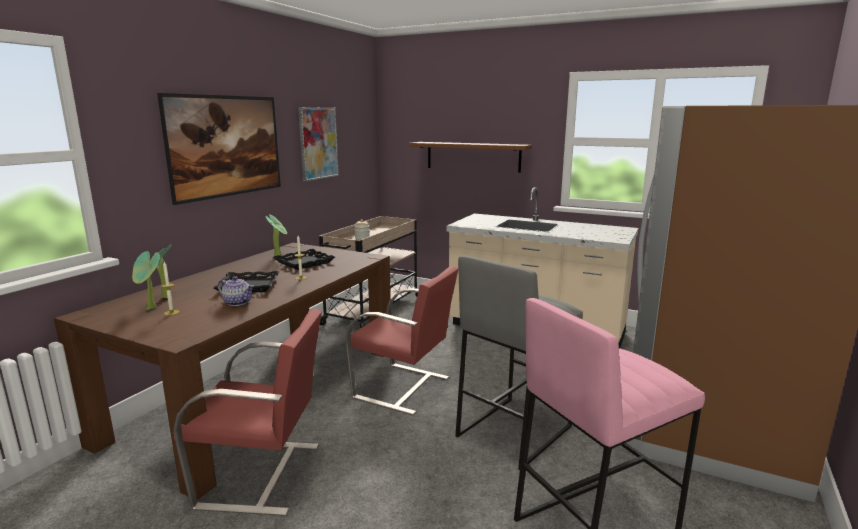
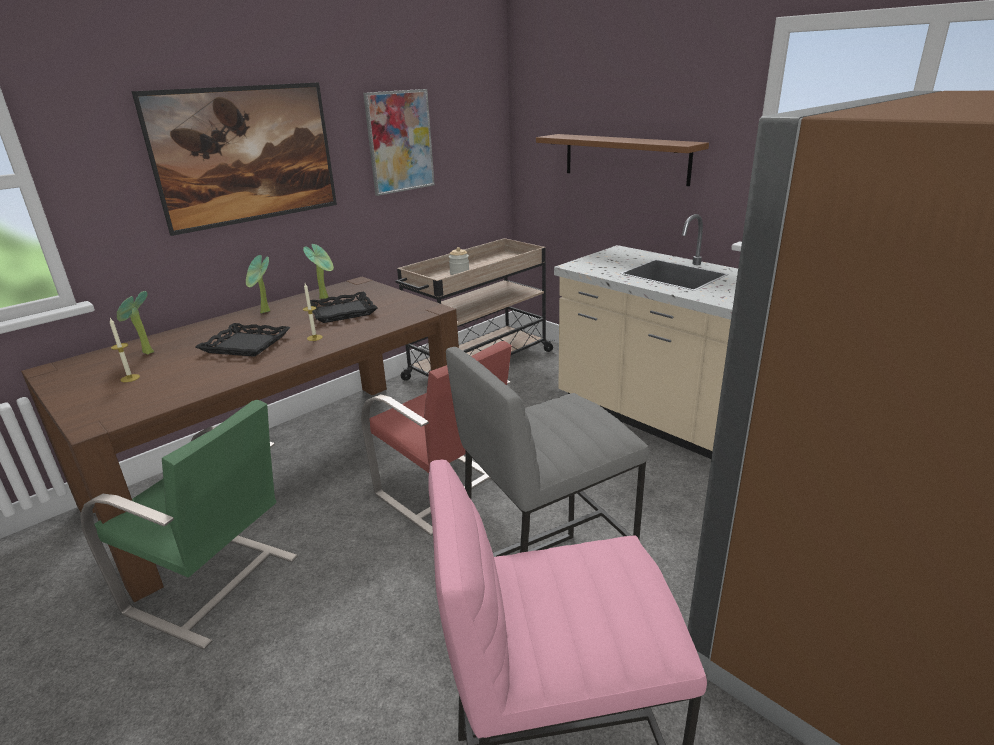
camera: 20 degrees right, 10 degrees up
potted plant [132,251,160,310] -> potted plant moved to [246,255,270,313]
red chair [173,309,322,516] -> green chair [80,400,298,649]
teapot [218,276,254,306] -> none

